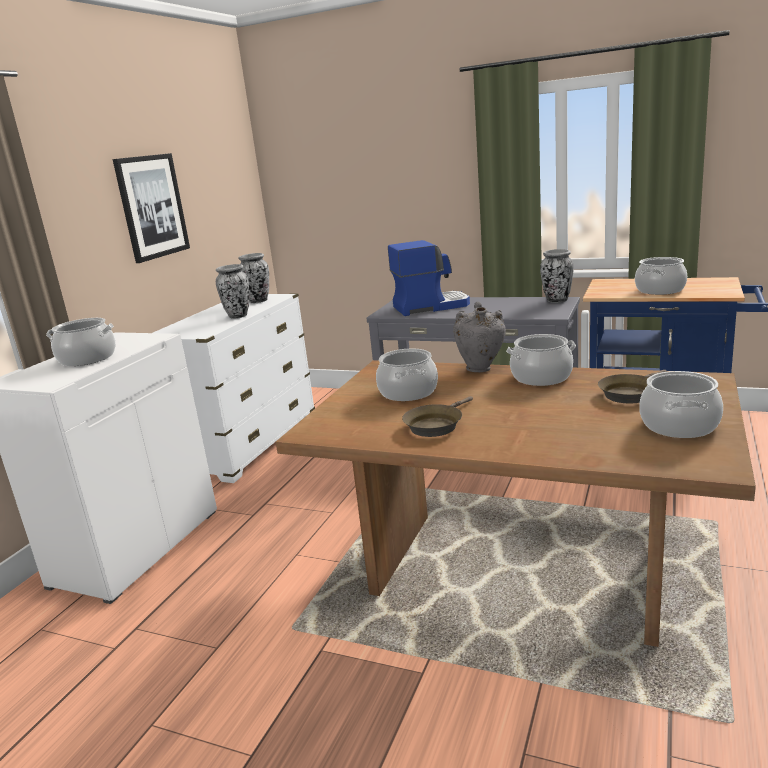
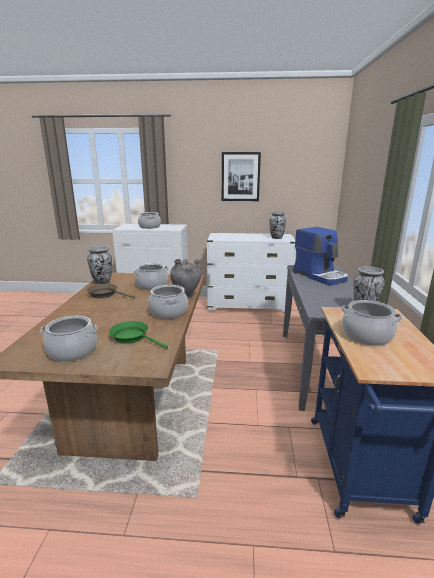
camera: 70 degrees right, 0 degrees up
vase [216,264,249,319] -> vase moved to [87,246,112,284]
brown frying pan [598,370,667,403] -> green frying pan [109,321,168,349]

